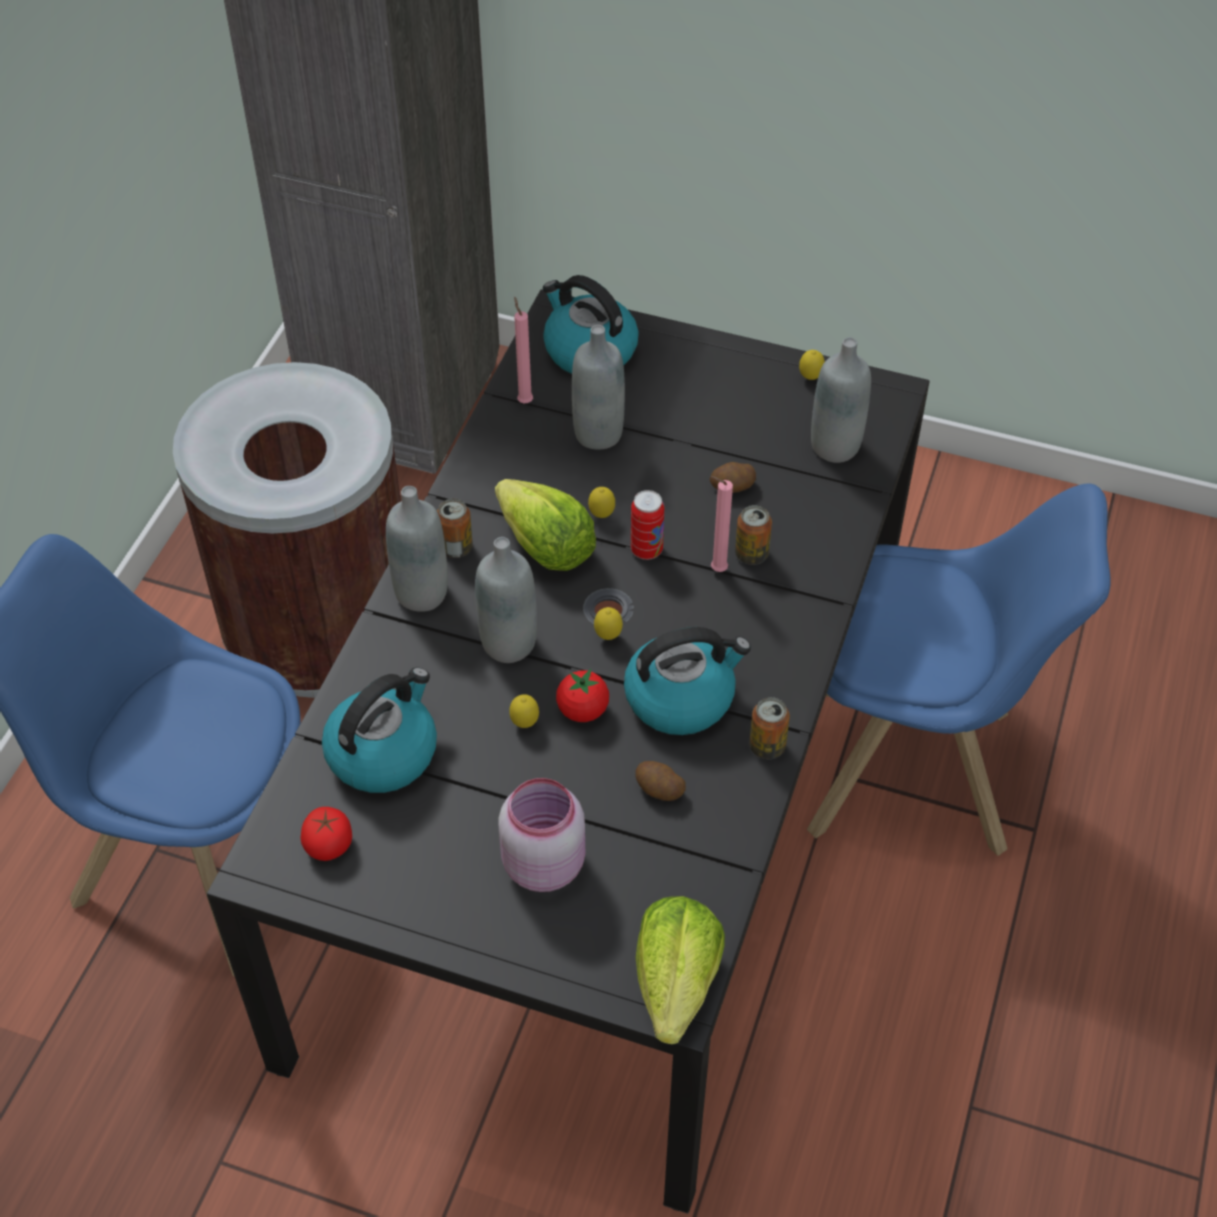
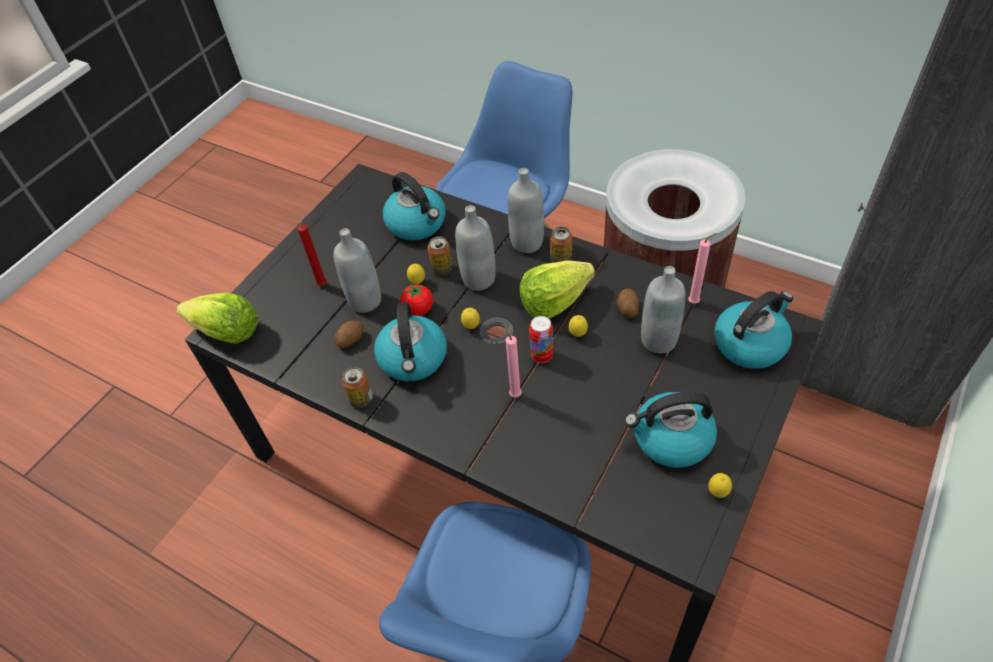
camera: 105 degrees right, 0 degrees up
tomato [301,807,352,861] -> none
pink jar [498,778,585,892] -> red candle [297,214,327,286]
potato [710,462,756,493] -> potato moved to [617,288,639,318]
can [735,505,772,565] -> can moved to [428,236,453,275]
grey bottle [811,337,871,463] -> grey bottle moved to [333,228,381,313]
none -> kettle [625,392,717,468]

